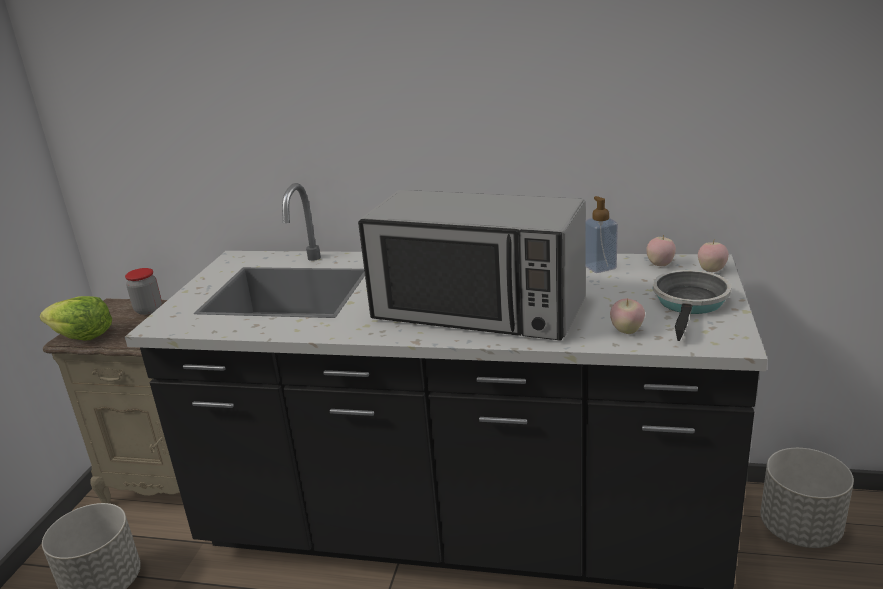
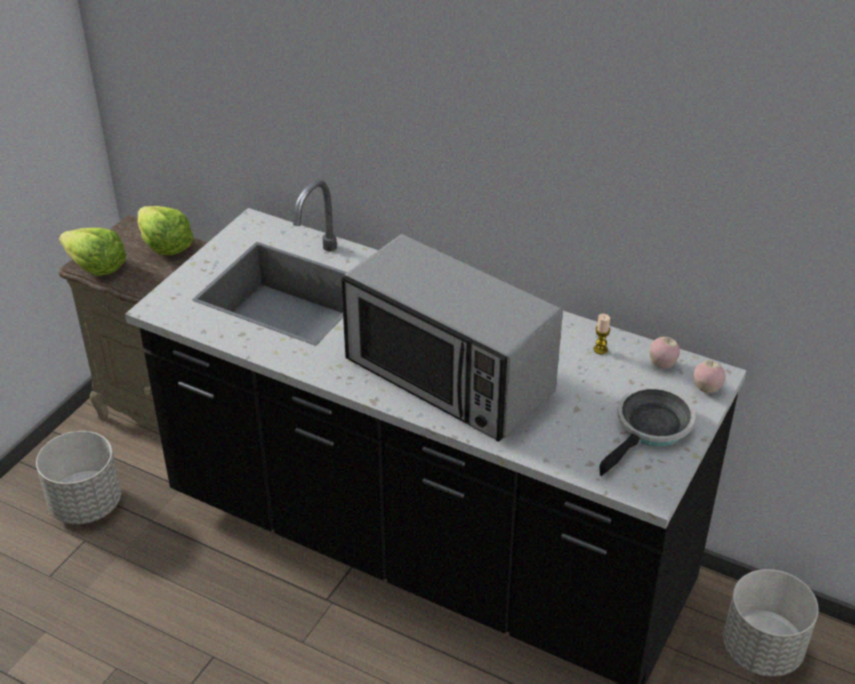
camera: 15 degrees right, 15 degrees up
jar [125,268,162,315] -> lettuce [138,206,194,255]
soap dispenser [585,196,618,273] -> candle [593,314,610,355]
apple [610,297,645,334] -> none

